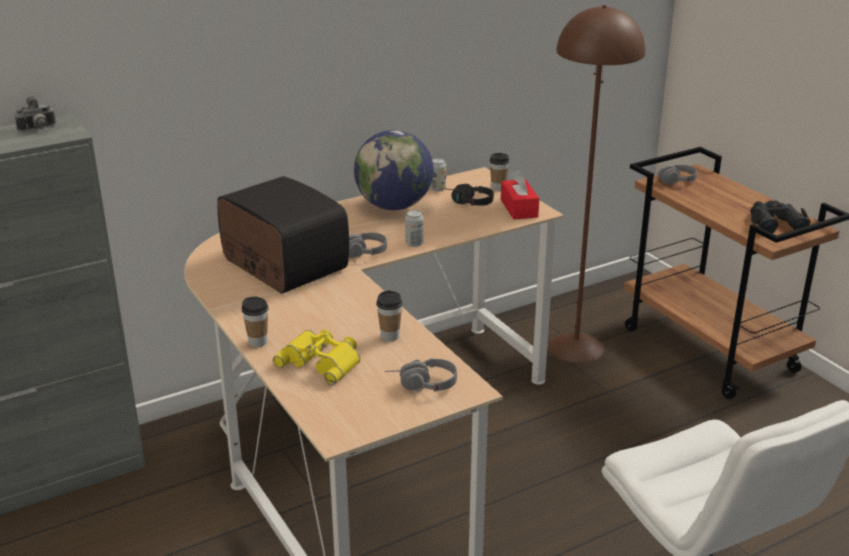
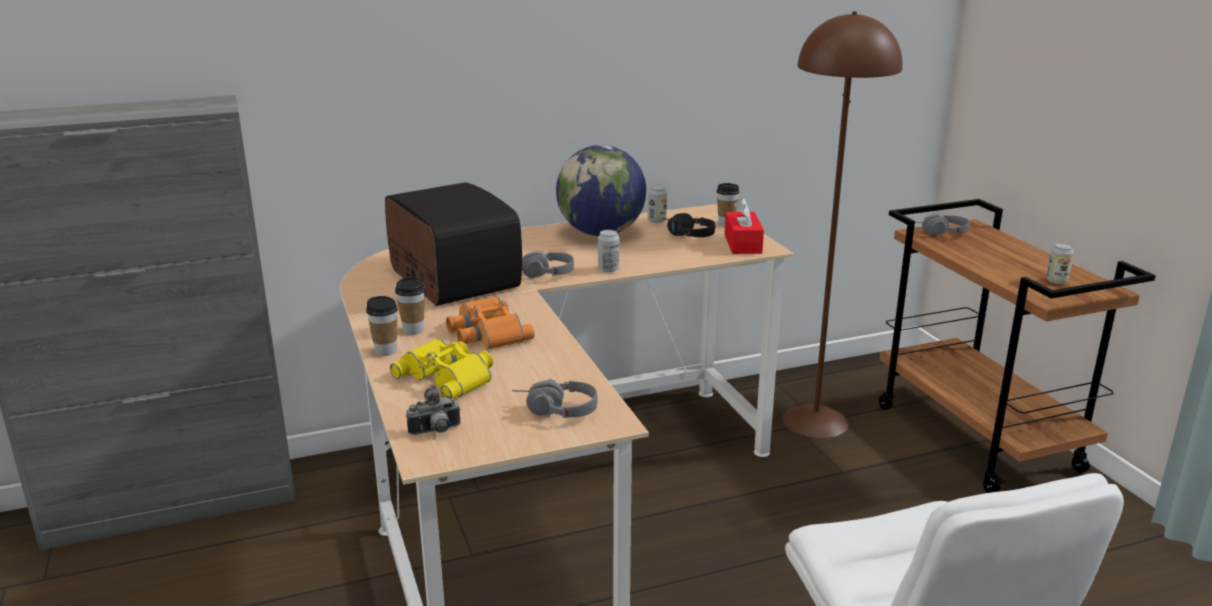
camera: 10 degrees right, 5 degrees down
camera [15,96,56,132] -> camera moved to [406,386,461,435]
cup [376,290,403,341] -> cup moved to [395,277,425,335]
black binoculars [750,200,811,233] -> can [1046,243,1074,284]
none -> orange binoculars [446,296,534,350]

